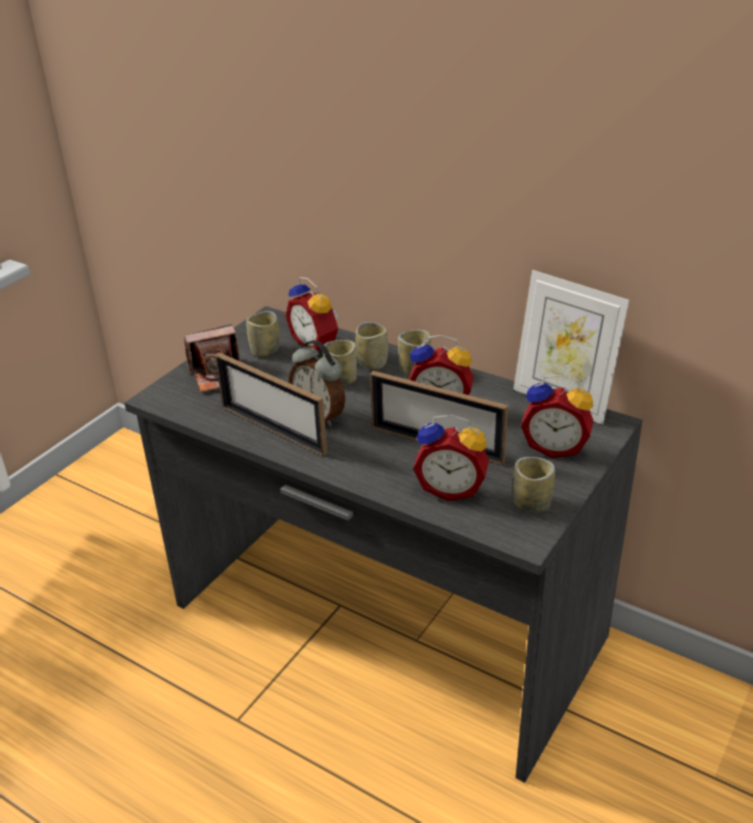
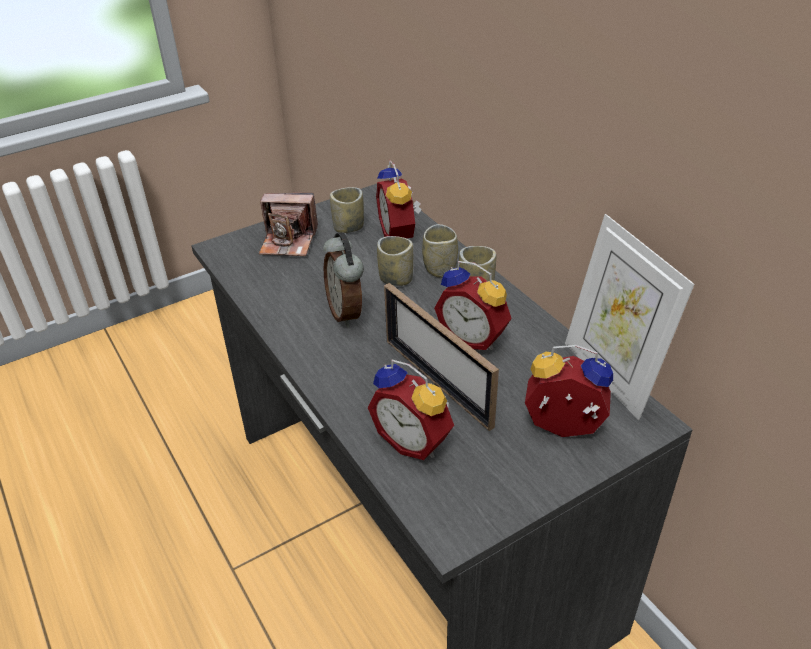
camera: 25 degrees right, 5 degrees up
picture frame [215,352,327,456] -> none
cup [513,457,555,512] -> none
alarm clock [521,374,593,458] -> alarm clock turned 150 degrees clockwise [525,345,613,437]

